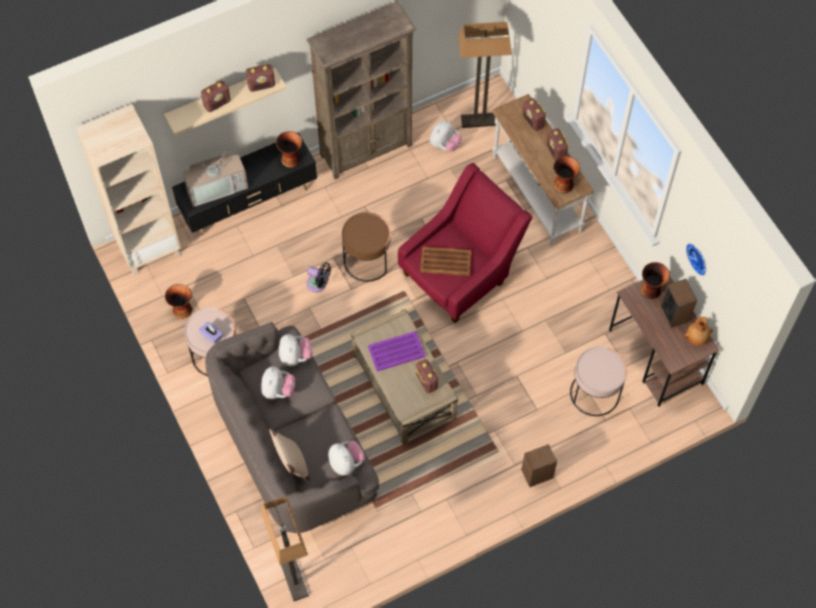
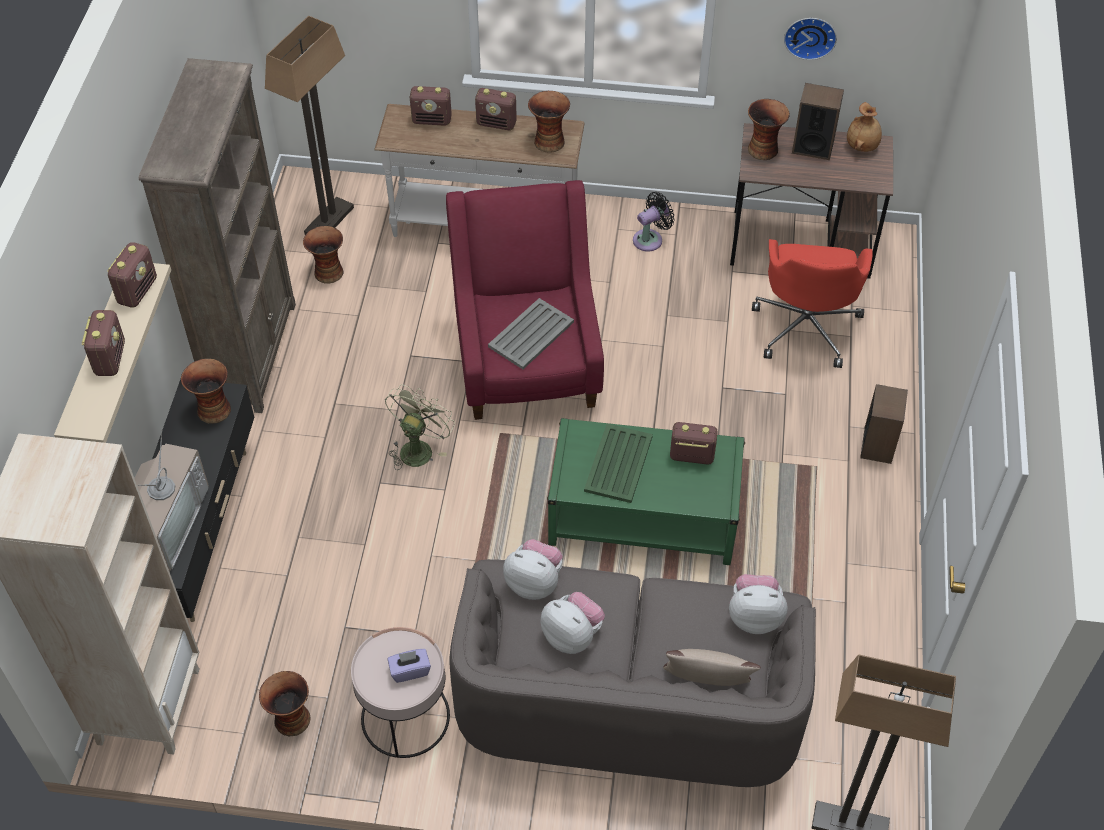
camera: 55 degrees left, 10 degrees down
black fan [306,262,331,293] -> black fan moved to [633,192,674,252]
brown side table [342,212,391,282] -> green fan [385,384,455,470]
beige coffee table [351,309,458,445] -> green coffee table [547,418,745,565]
purple tray [368,331,425,371] -> green tray [584,424,653,503]
brown tray [420,247,471,276] -> grey tray [488,298,574,369]
plush toy [429,121,462,152] -> vase [303,226,343,284]
pink side table [570,346,627,416] -> red office chair [752,239,872,368]

